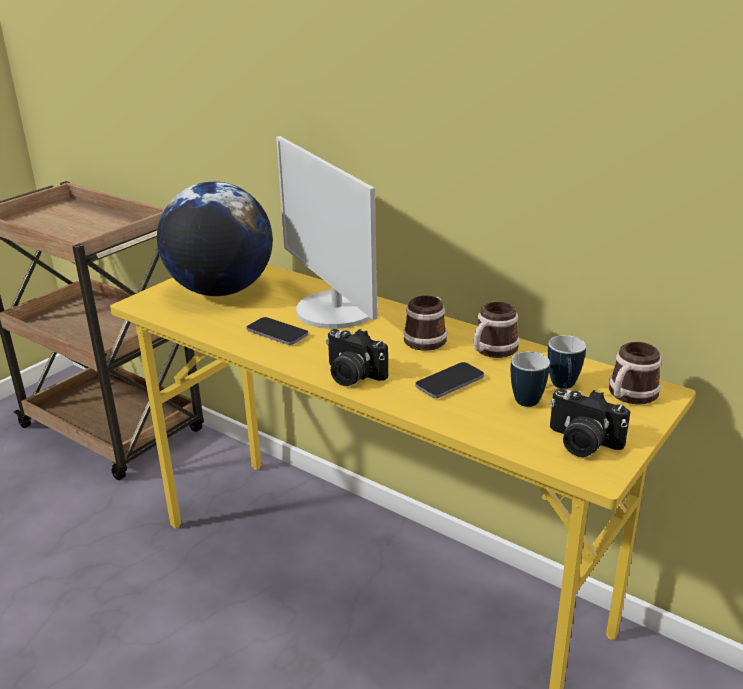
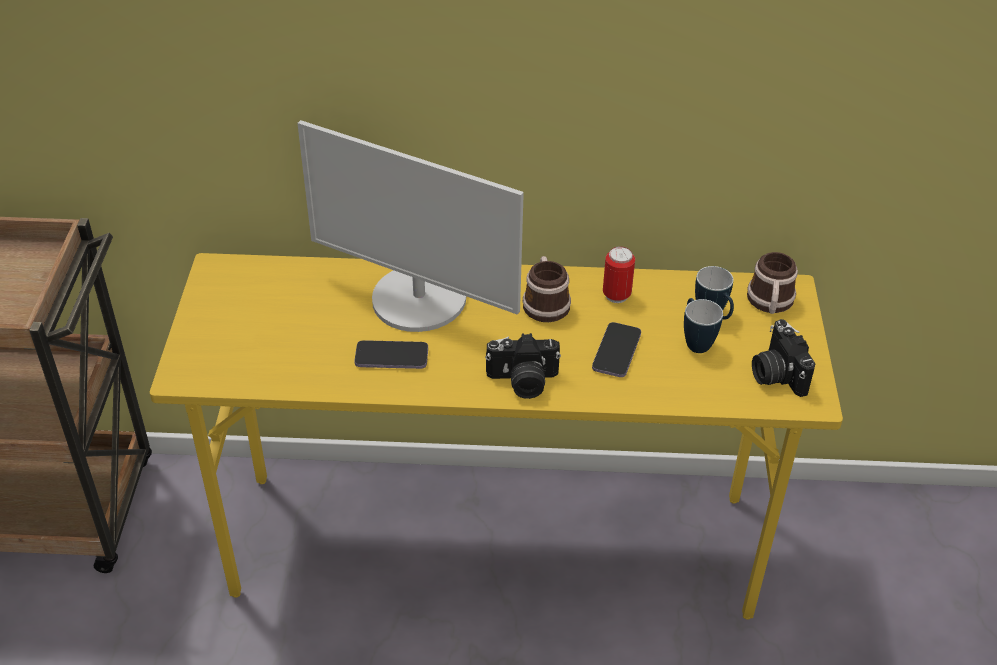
camera: 35 degrees left, 15 degrees up
globe [157,181,273,296] -> none
mug [474,302,519,358] -> can [603,246,635,303]
camera [550,388,630,457] -> camera turned 75 degrees clockwise [752,319,815,397]

